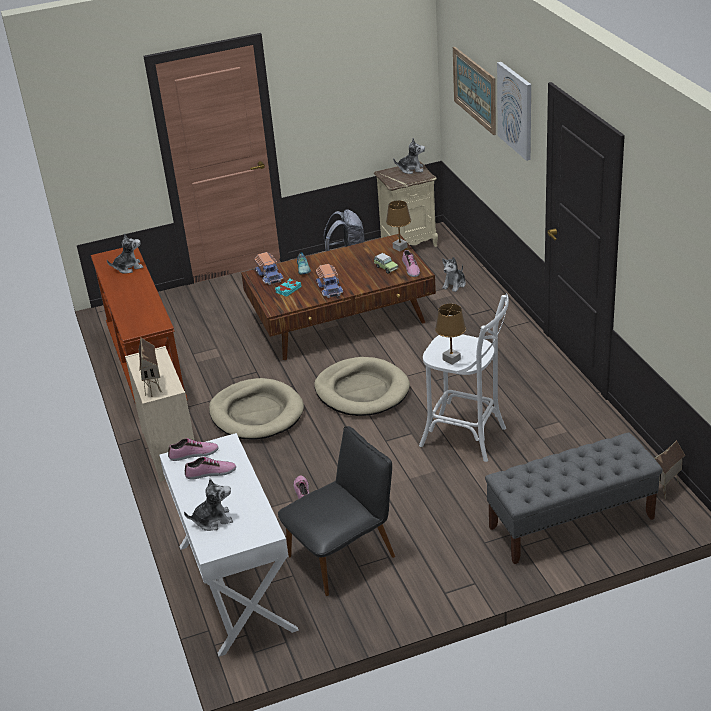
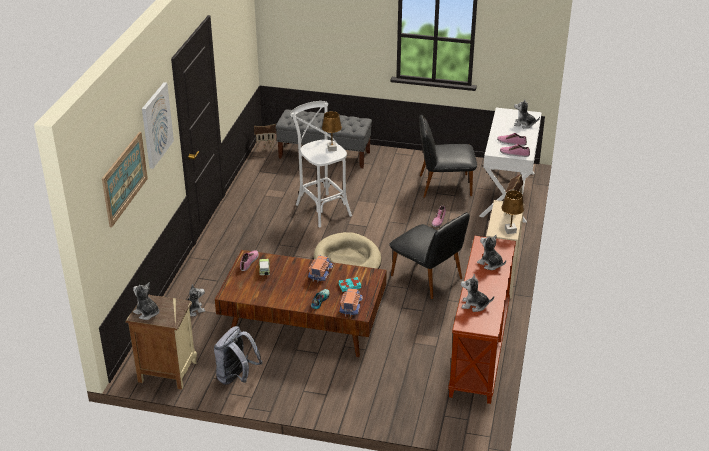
camera: 150 degrees left, 0 degrees up
beige dog bed [209,378,304,440] -> black chair [389,212,470,299]
brown table lamp [386,200,411,251] -> brown table lamp moved to [501,190,524,234]
none -> plush toy [477,235,506,270]

